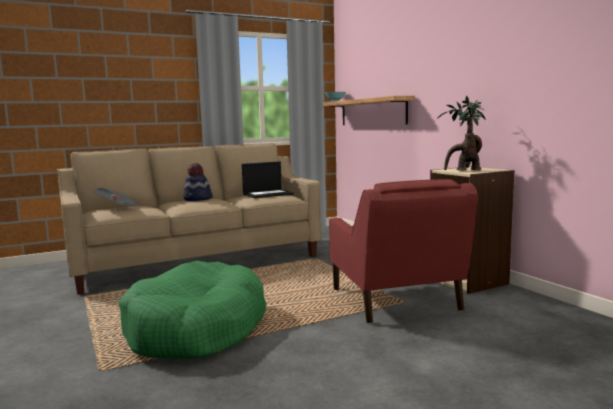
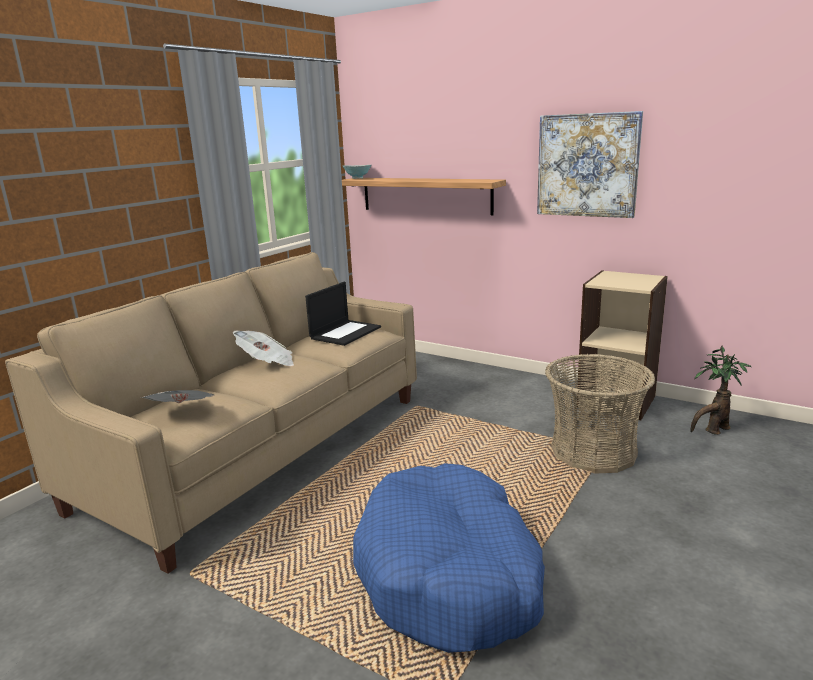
camera: 30 degrees left, 10 degrees up
green dog bed [119,261,266,359] -> blue dog bed [353,463,545,653]
hat [184,163,213,201] -> newspaper [233,331,294,366]
red armchair [329,179,478,324] -> basket [545,354,656,474]
potted plant [437,96,486,171] -> potted plant moved to [690,345,751,435]
none -> picture [537,111,643,218]

